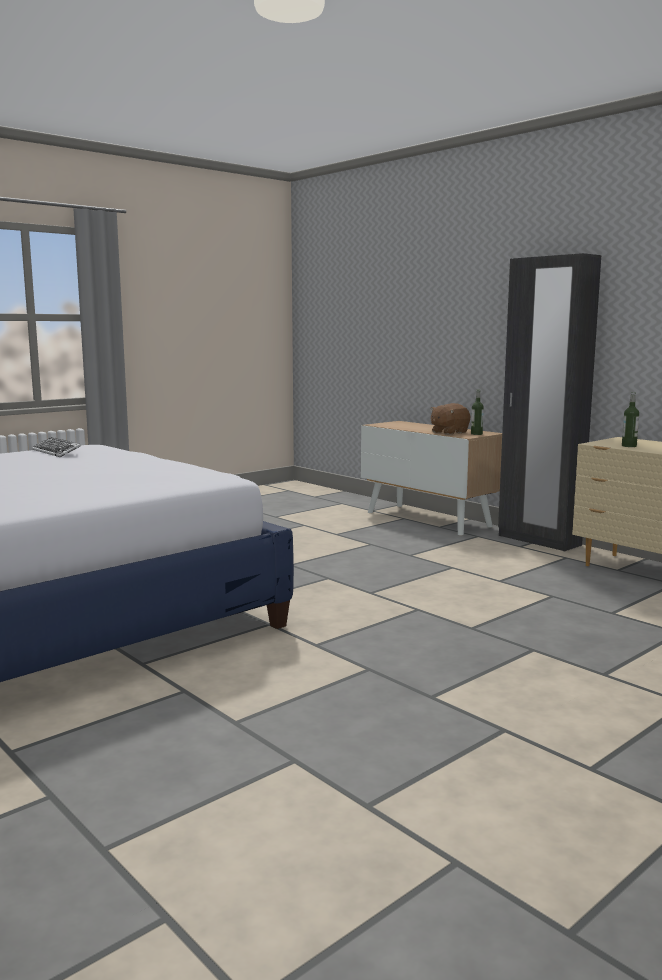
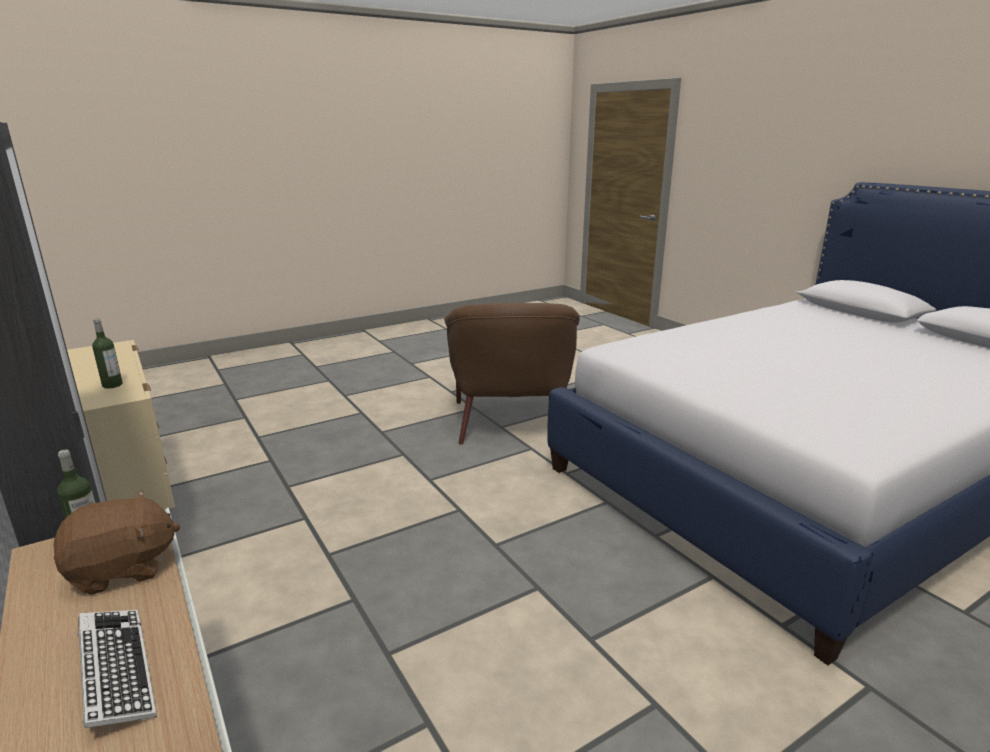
camera: 170 degrees left, 10 degrees up
keyboard [32,437,81,457] -> keyboard moved to [78,610,157,728]
none -> brown armchair [444,303,580,445]

